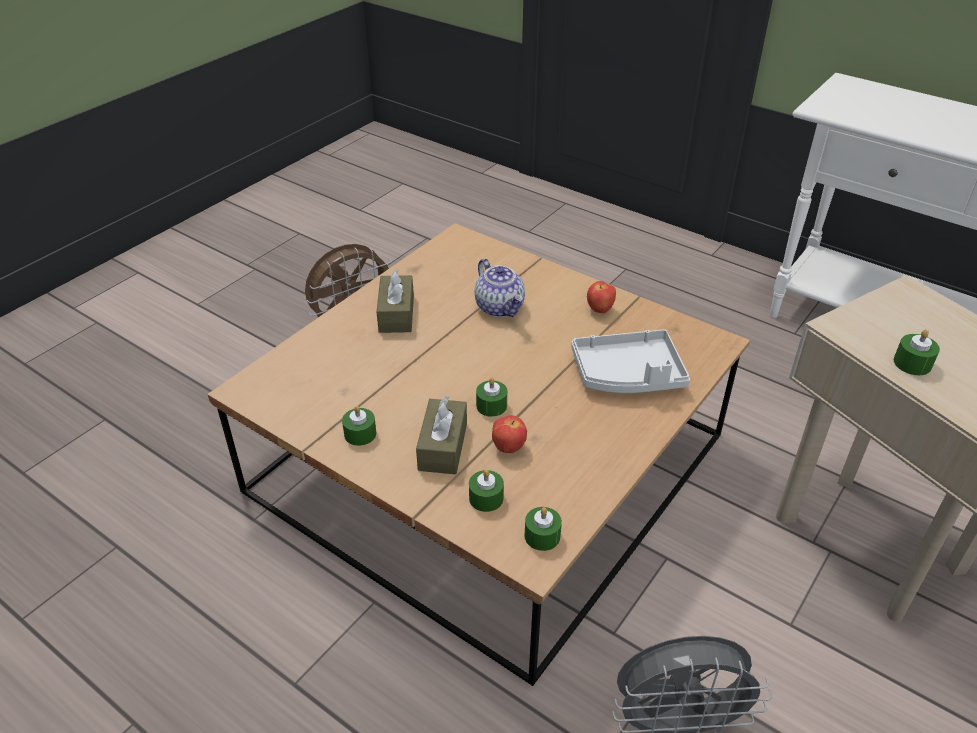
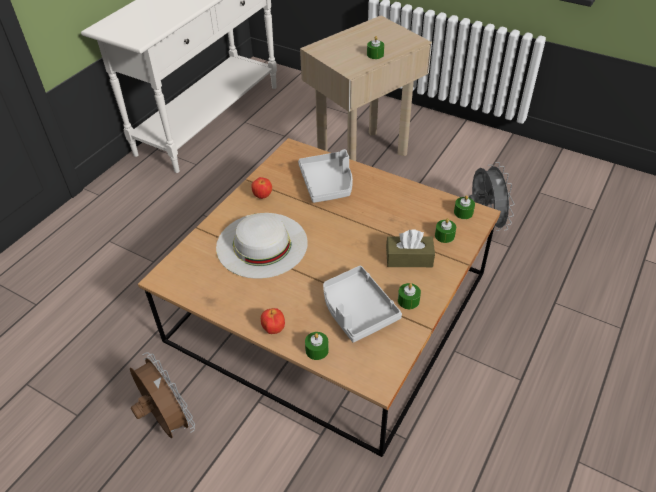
camera: 95 degrees left, 5 degrees up
brown tissue box [376,268,414,333] -> none
teapot [475,259,525,317] -> white hat [216,213,308,279]
green candle [476,378,507,417] -> green candle moved to [305,332,329,360]
apple [492,416,527,453] -> apple moved to [261,308,285,334]
none -> grey tray [323,265,402,343]

